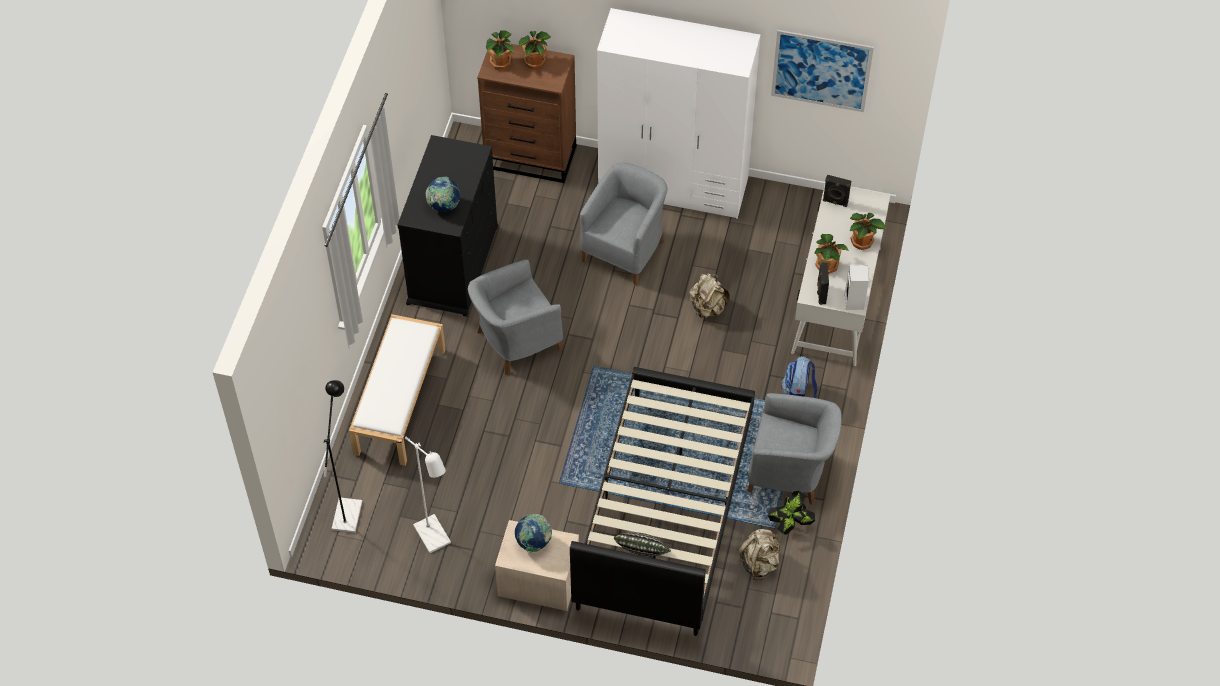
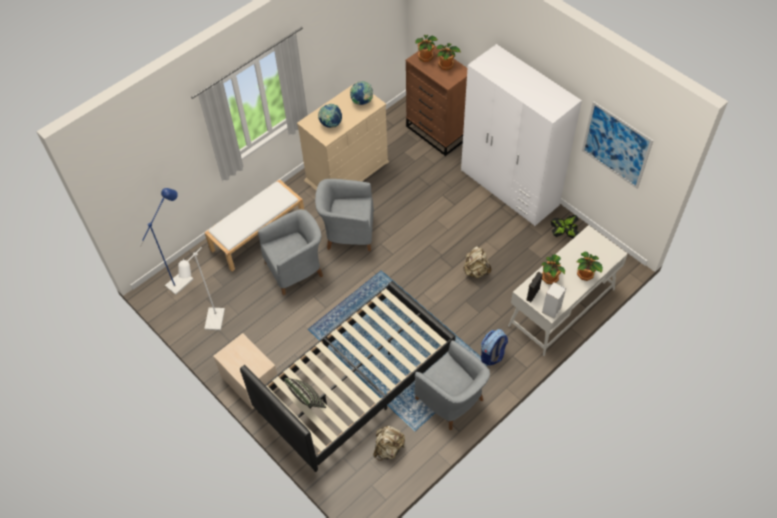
camera: 35 degrees right, 0 degrees up
black floor lamp [324,380,362,533] -> blue floor lamp [139,188,194,295]
black dresser [398,135,498,317] -> beige dresser [297,82,389,190]
globe [515,514,552,553] -> globe moved to [350,81,373,105]
grey armchair [580,163,668,285] -> grey armchair moved to [258,209,323,295]
potted plant [768,491,816,535] -> potted plant moved to [551,215,579,238]
black speaker [823,175,851,207] -> none

